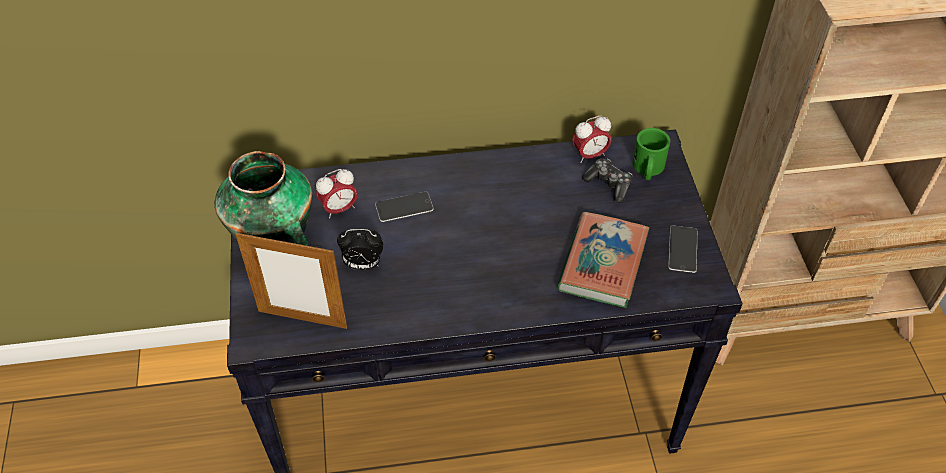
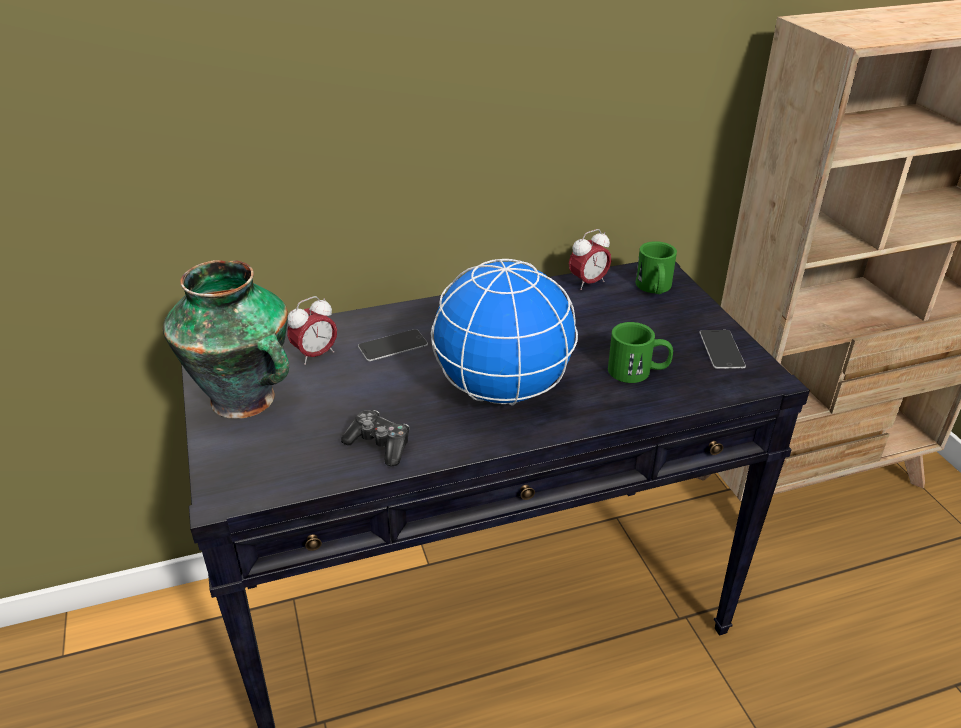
camera: 10 degrees left, 15 degrees down
picture frame [236,232,347,329] -> none
alarm clock [337,229,383,270] -> none
book [557,212,649,308] -> green mug [608,322,673,383]
game controller [582,159,633,203] -> game controller moved to [341,410,409,466]
none -> globe [431,259,578,406]

